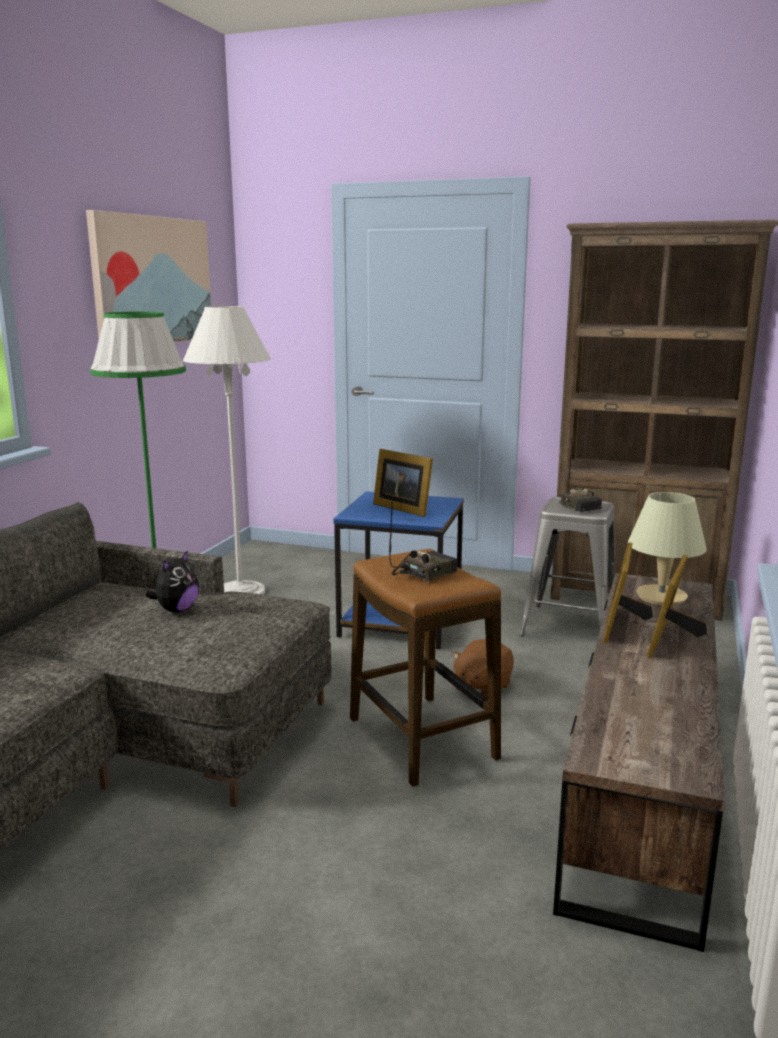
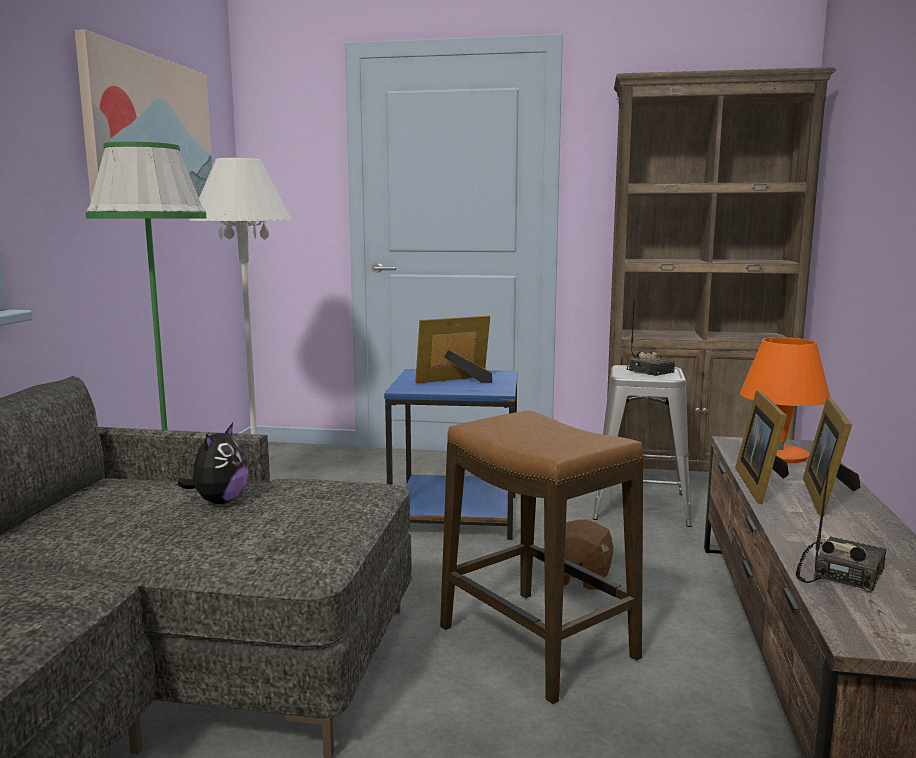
camera: 10 degrees left, 5 degrees down
picture frame [373,449,433,517] -> picture frame turned 120 degrees clockwise [415,316,492,384]
radio [389,496,458,582] -> radio moved to [796,462,887,593]
beige table lamp [628,492,707,605] -> orange table lamp [740,337,830,463]

